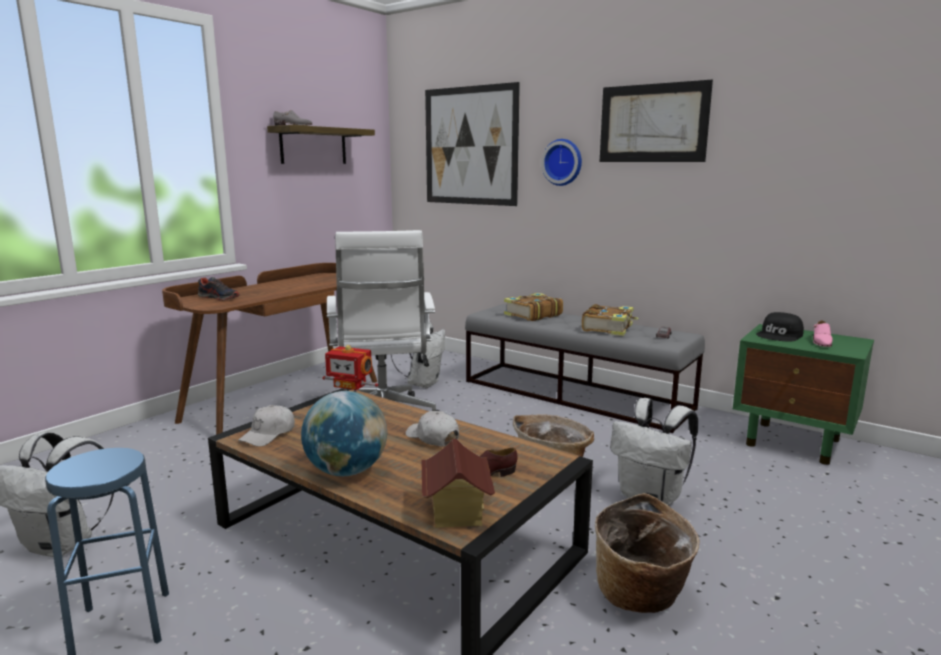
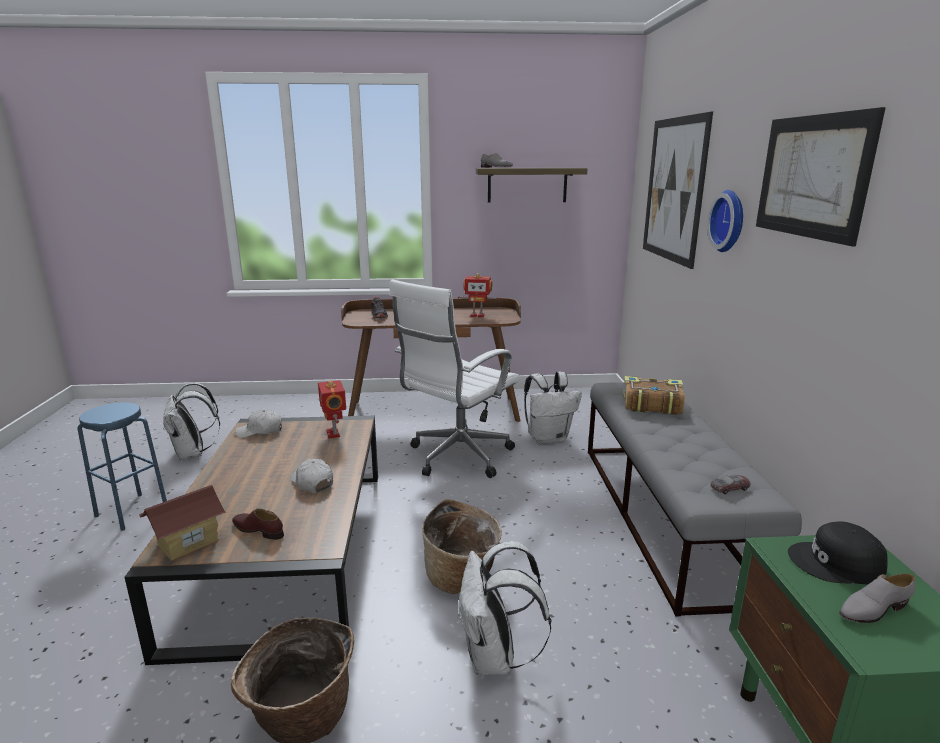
camera: 50 degrees right, 5 degrees up
globe [301,391,387,476] -> none
white cap [406,411,459,446] -> white cap turned 45 degrees counterclockwise [290,459,333,493]
book [582,304,639,336] -> none
pink shoe [813,321,833,347] -> grey shoe [839,574,916,623]
none -> toy robot [458,273,498,317]

